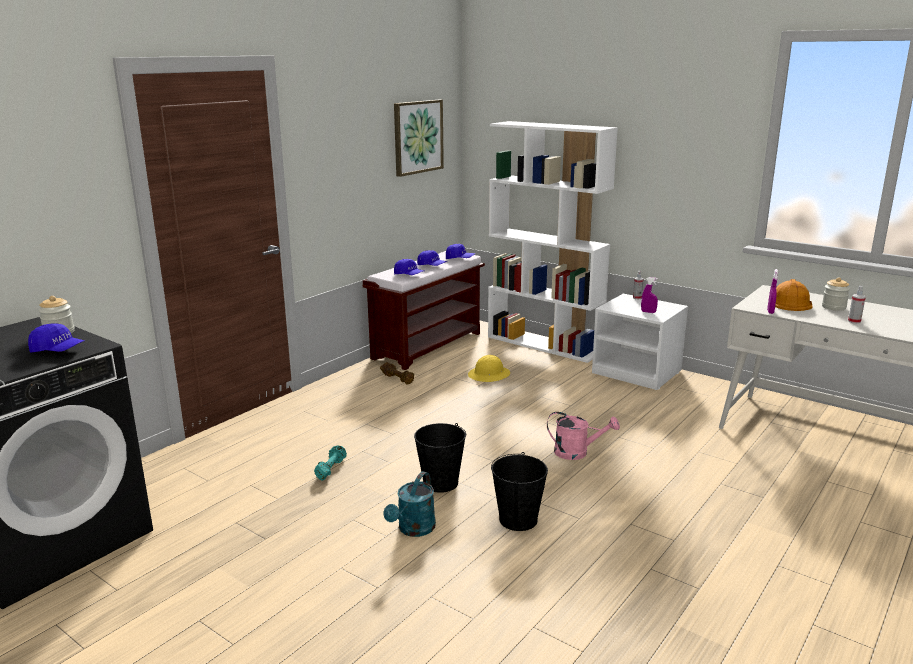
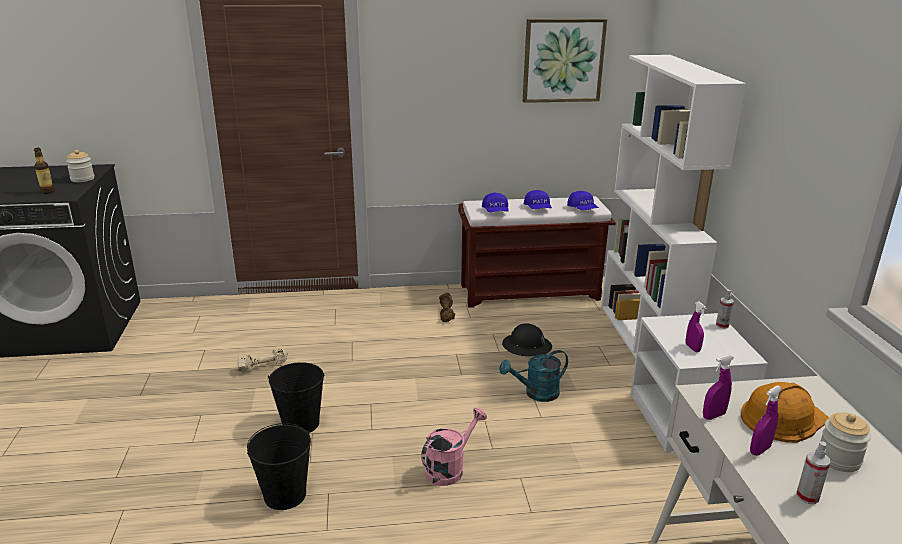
camera: 45 degrees right, 5 degrees up
blue cap [28,323,85,353] -> bottle [34,148,54,194]
turquoise dumbbell [314,445,347,481] -> beige dumbbell [237,348,287,372]
turquoise watering can [384,471,436,537] -> turquoise watering can moved to [499,350,568,402]
yellow hard hat [468,355,510,382] -> black hard hat [502,323,552,356]
pink watering can [547,412,620,460] -> pink watering can turned 105 degrees counterclockwise [421,407,487,486]
none -> purple spray bottle [750,385,782,456]

